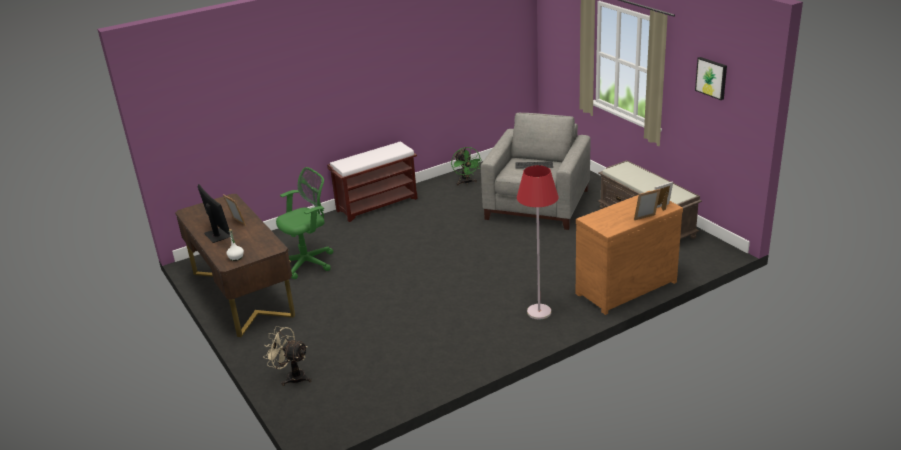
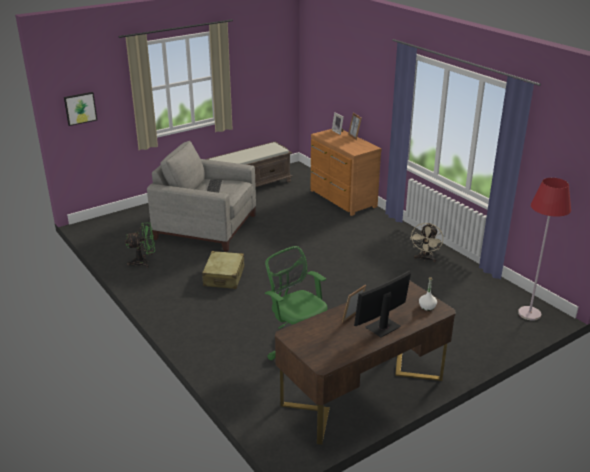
camera: 95 degrees left, 0 degrees up
beige fan [263,326,312,386] -> beige fan moved to [410,223,443,262]
brown bench [327,142,418,222] -> none
red floor lamp [517,165,558,319] -> red floor lamp moved to [518,178,571,321]
picture [695,57,727,100] -> picture moved to [64,92,97,126]
none -> beige suitcase [202,251,245,289]

